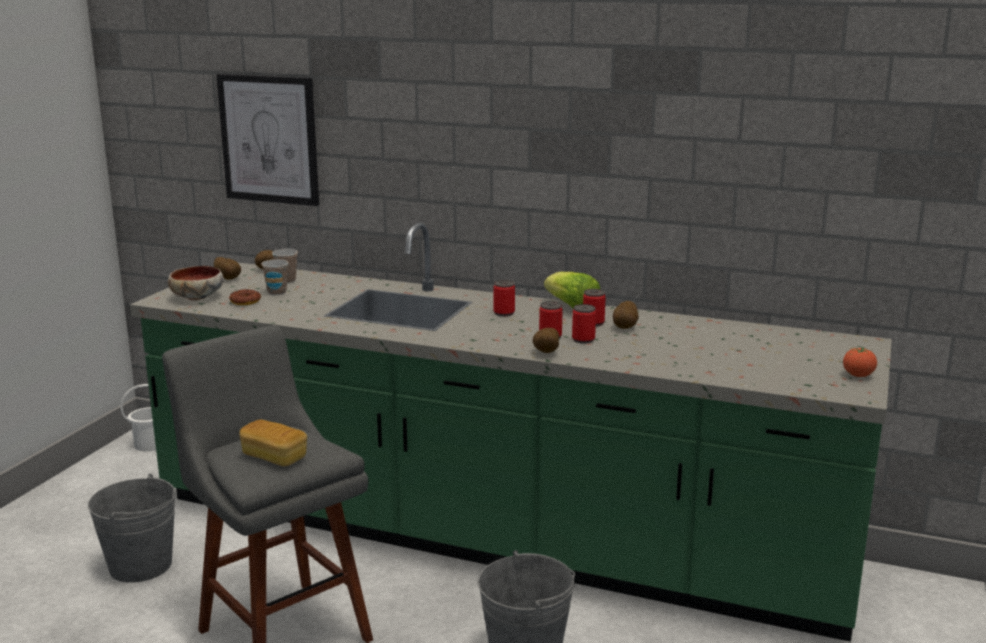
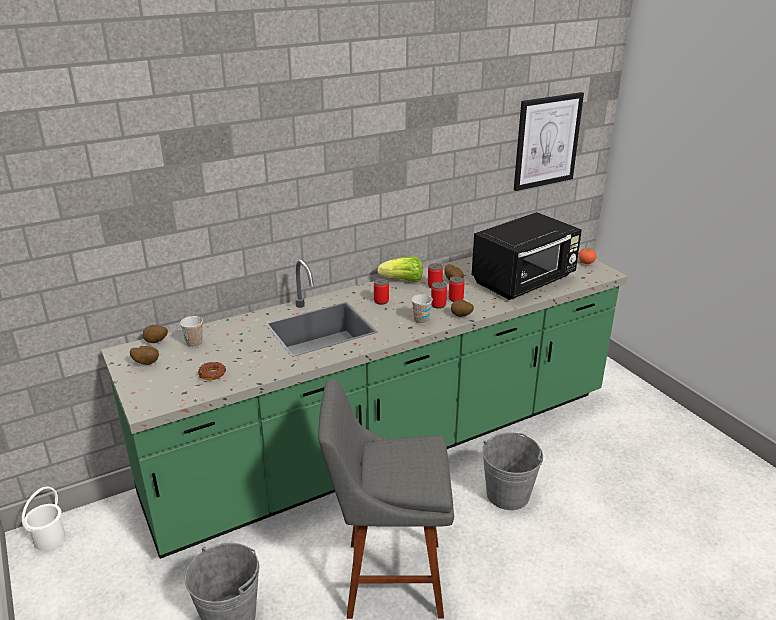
camera: 50 degrees left, 10 degrees up
bowl [168,266,224,300] -> none
picture [216,73,319,206] -> picture moved to [514,92,584,191]
bread [239,419,307,466] -> none
cup [261,259,289,295] -> cup moved to [412,294,433,324]
none -> black microwave [472,212,582,300]

